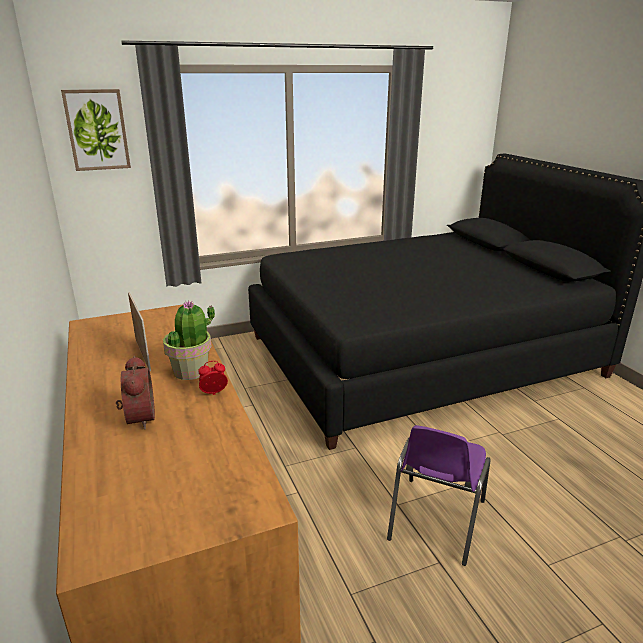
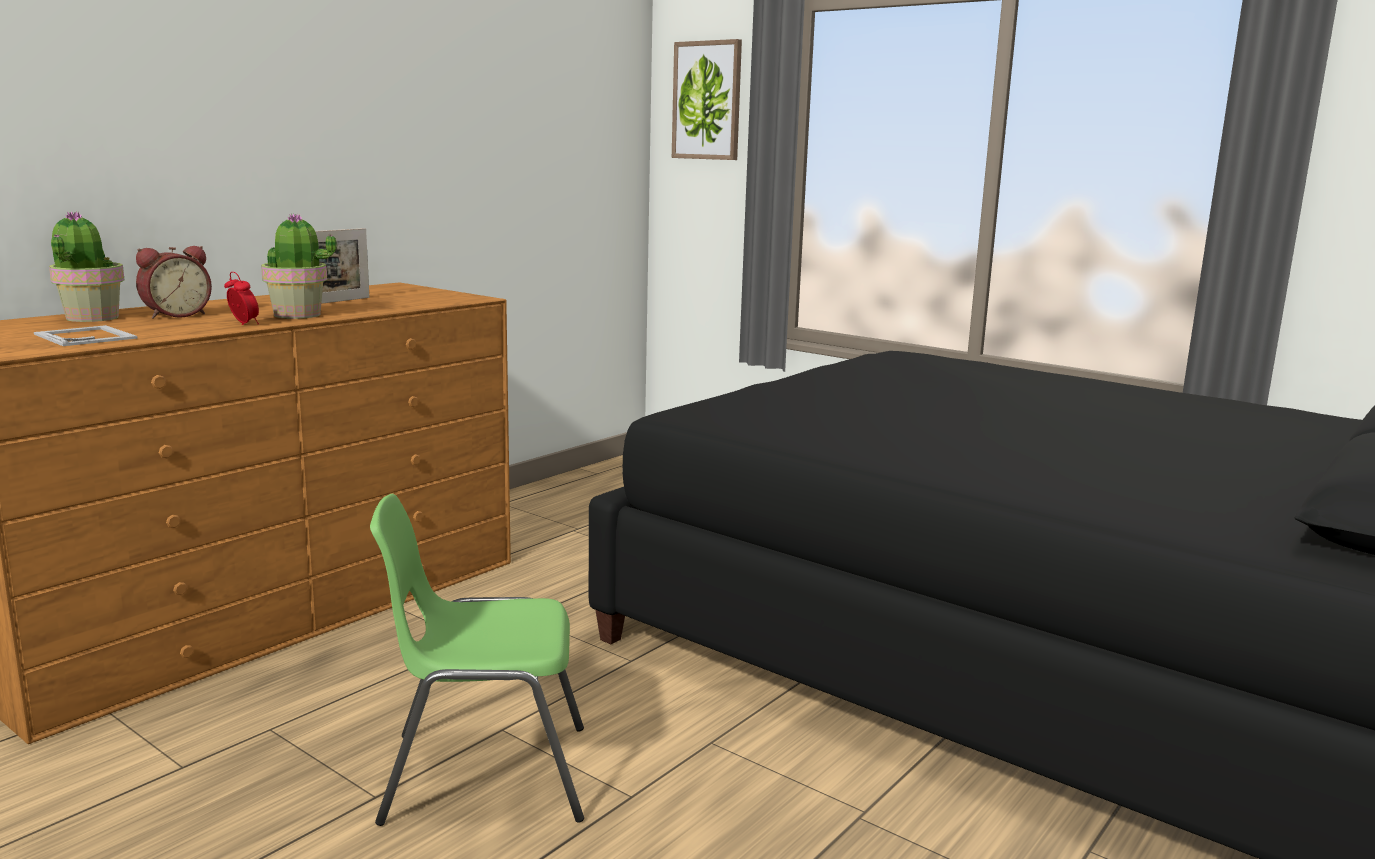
camera: 60 degrees right, 10 degrees down
purple chair [387,425,491,566] -> green chair [370,493,584,826]
none -> picture frame [34,325,137,346]
none -> potted plant [49,211,124,322]

